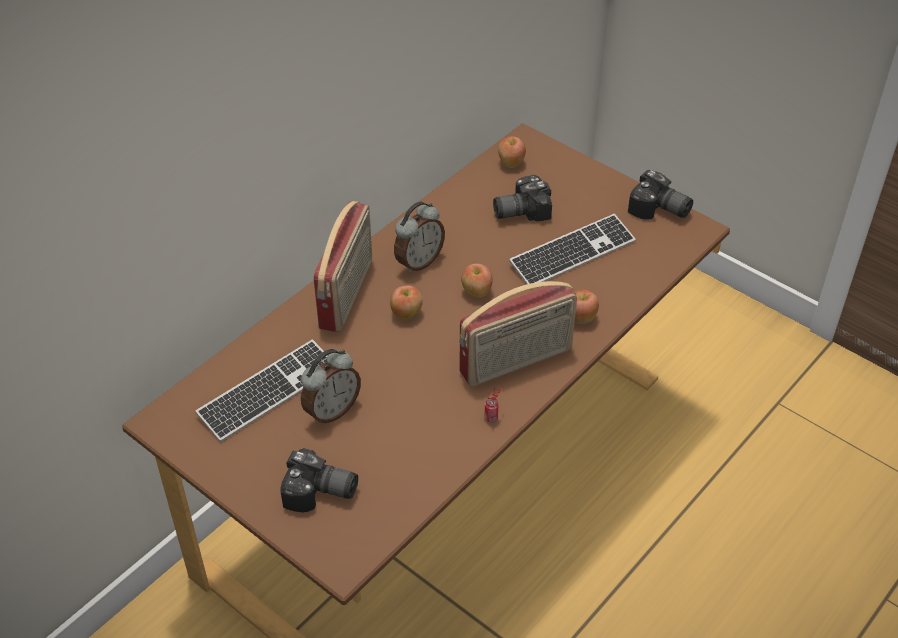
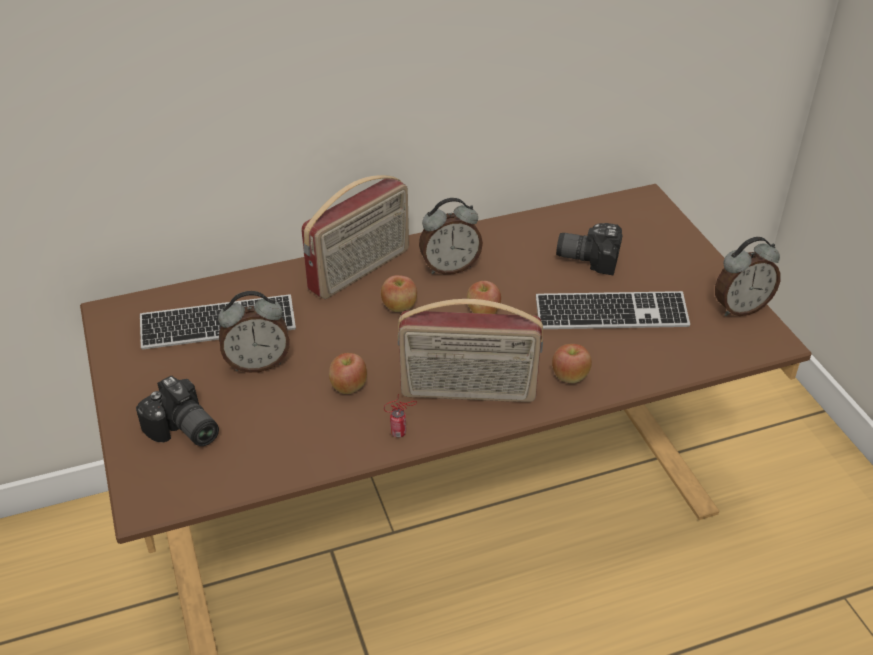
camera: 30 degrees right, 5 degrees down
apple [498,137,526,168] -> apple moved to [329,353,367,394]
camera [628,170,693,220] -> alarm clock [715,237,781,316]

